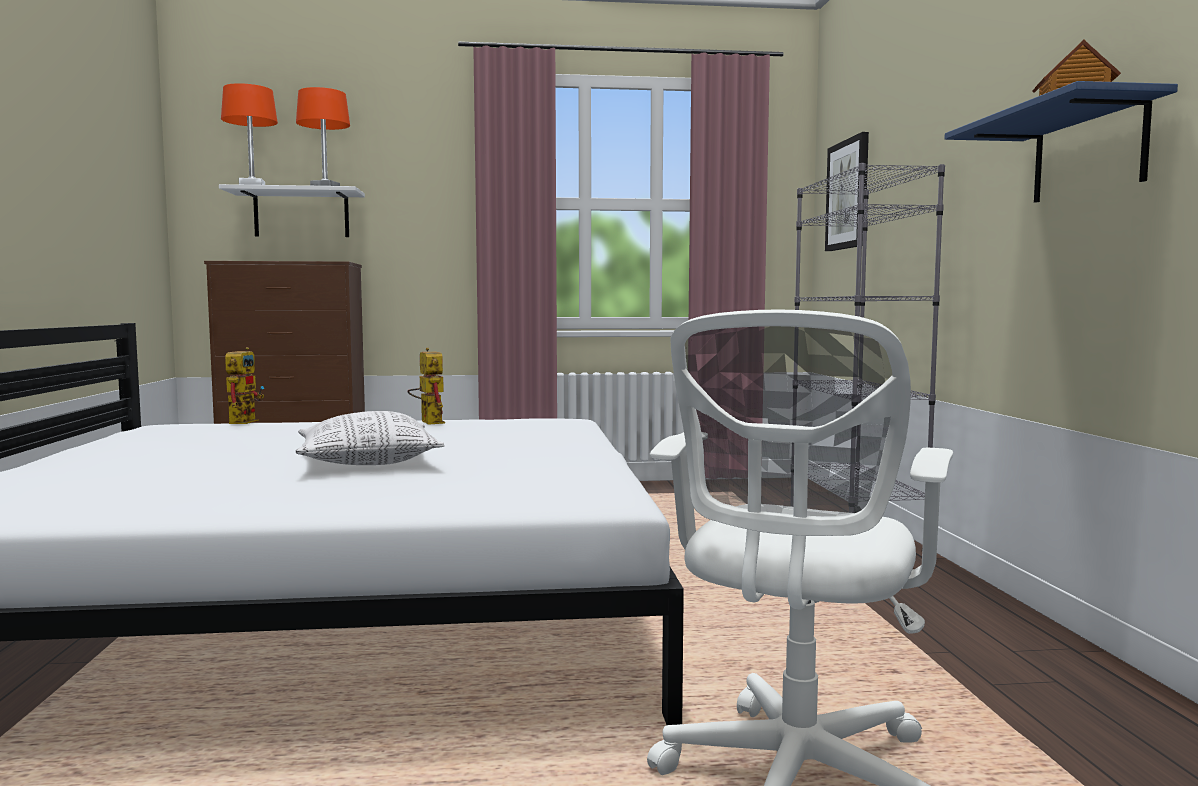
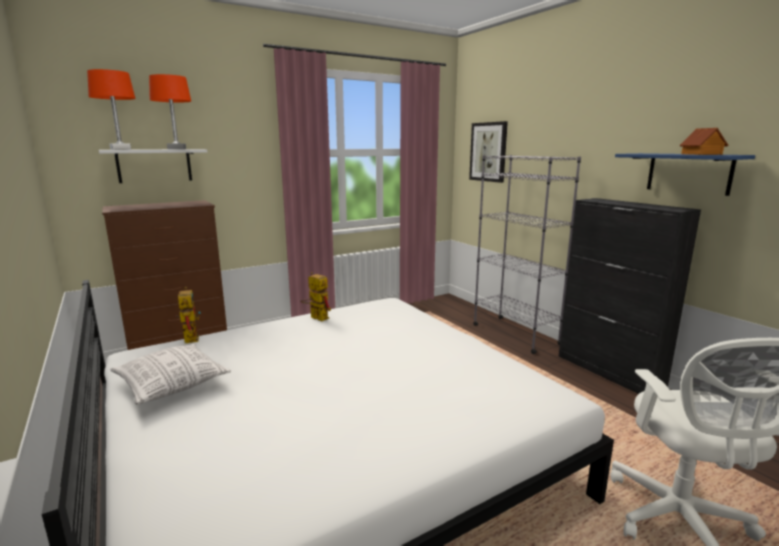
camera: 25 degrees left, 10 degrees up
pillow [295,411,445,465] -> pillow moved to [110,343,231,405]
none -> black cabinet [559,198,701,394]

